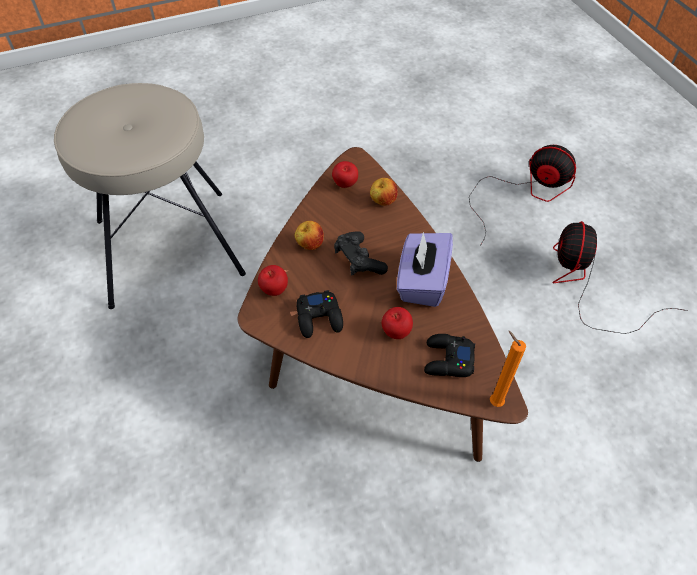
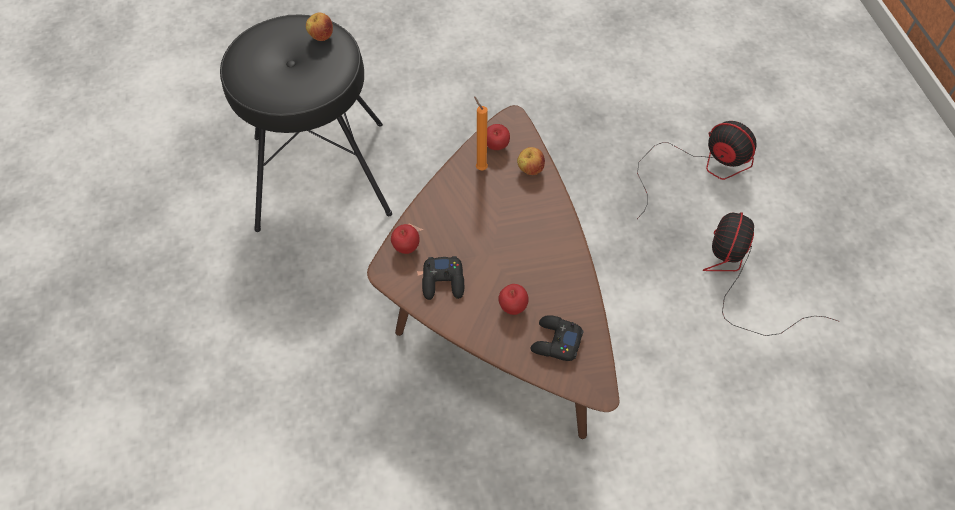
camera: 10 degrees right, 5 degrees up
beige stool [54,83,246,309] -> black stool [220,15,392,232]
apple [295,221,324,250] -> apple moved to [306,12,333,41]
black game controller [334,231,388,275] -> none
purple tissue box [397,232,453,307] -> none
orange candle [490,331,526,407] -> orange candle moved to [474,96,488,170]

